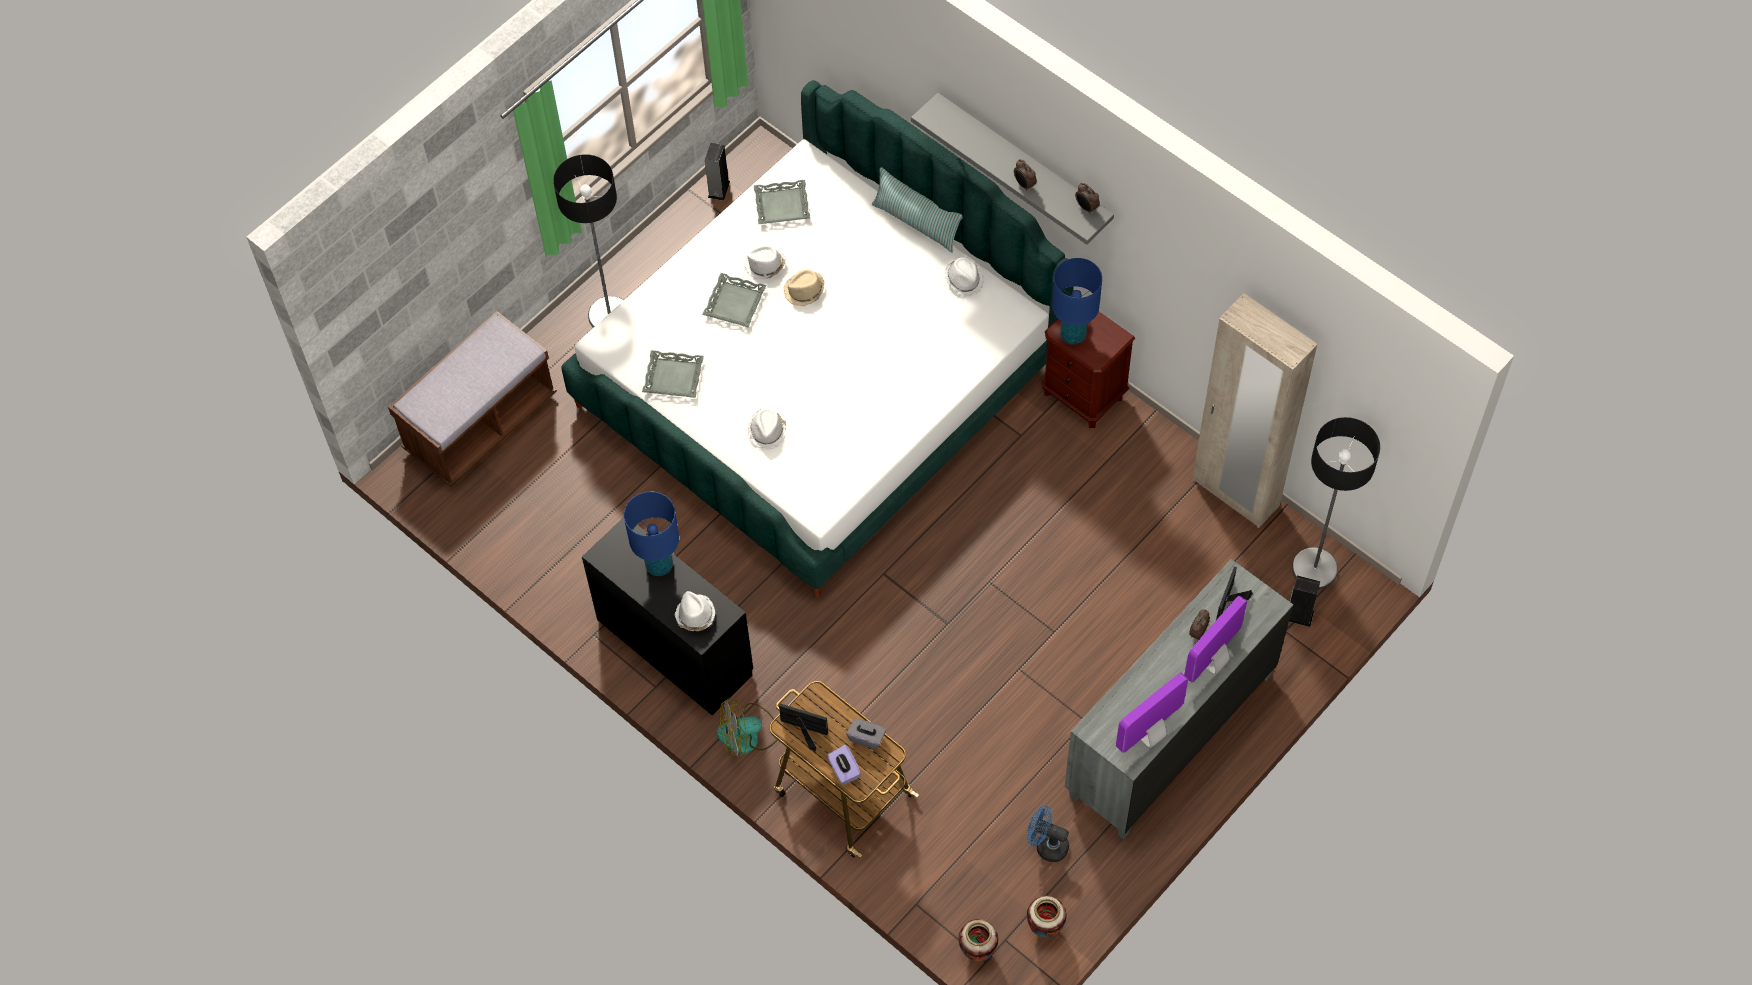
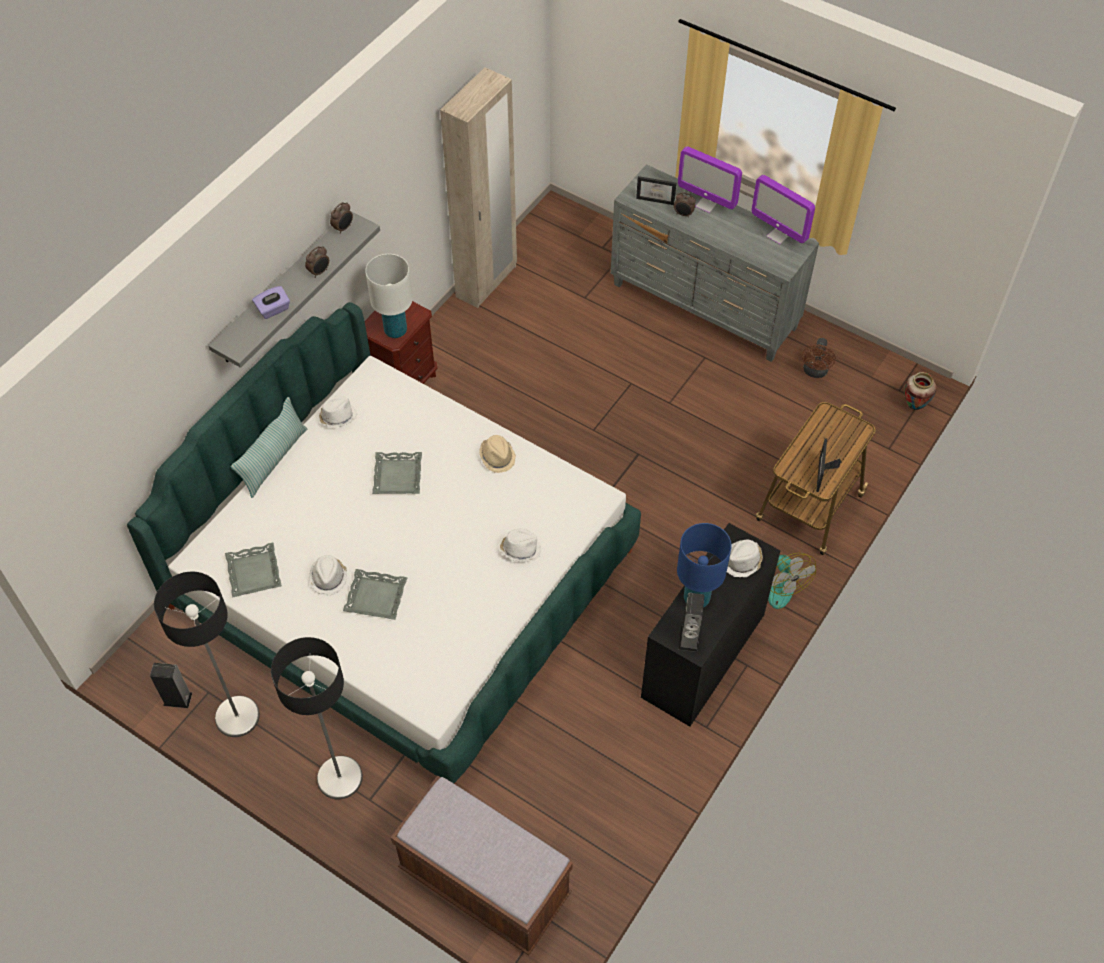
camera: 100 degrees left, 5 degrees down
grey tray [642,350,704,398] -> grey tray moved to [372,452,422,494]
beige hat [784,270,824,306] -> beige hat moved to [479,435,516,473]
purple tissue box [827,745,861,785] -> purple tissue box moved to [252,286,290,319]
grey tissue box [846,718,886,750] -> none
blue fan [1027,805,1069,862] -> brown fan [802,338,836,378]
vase [1027,896,1067,938] -> none
blue table lamp [1052,258,1102,344] -> white table lamp [365,254,413,338]
speaker [1289,575,1320,627] -> speaker moved to [679,593,705,652]
floor lamp [1292,417,1380,589] -> floor lamp moved to [154,571,260,737]

